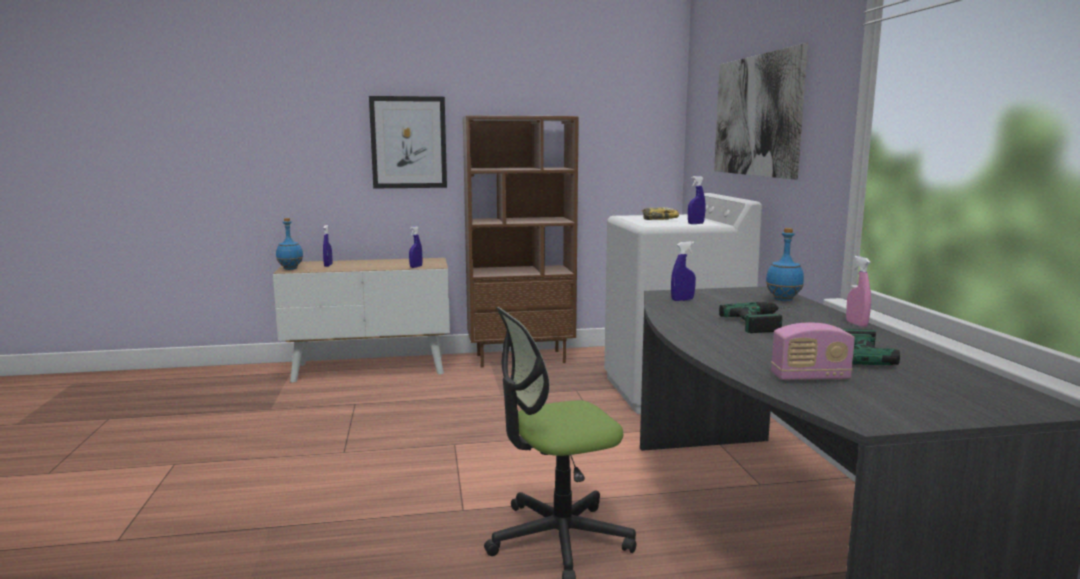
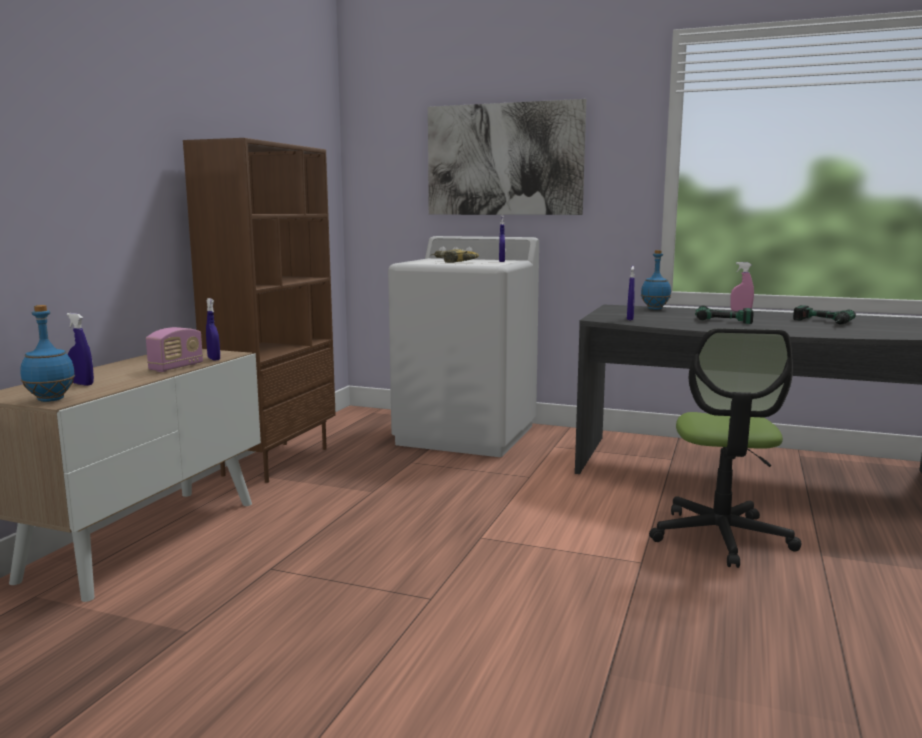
camera: 60 degrees left, 0 degrees up
picture [369,96,447,188] -> none
radio [771,323,855,381] -> radio moved to [146,327,203,372]

